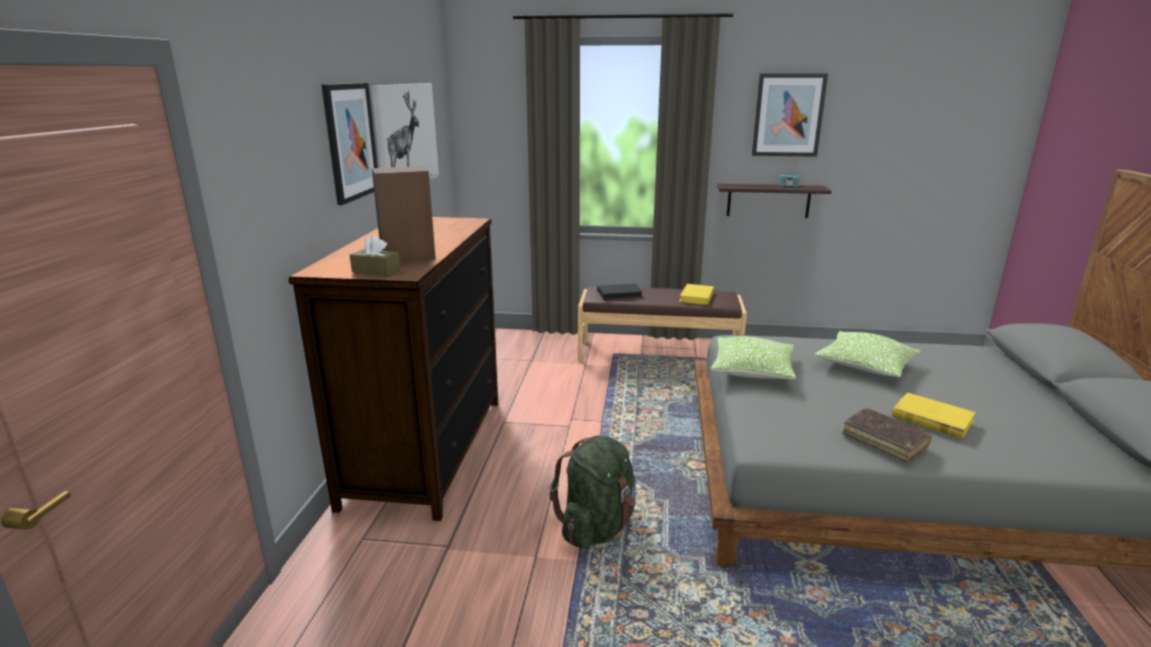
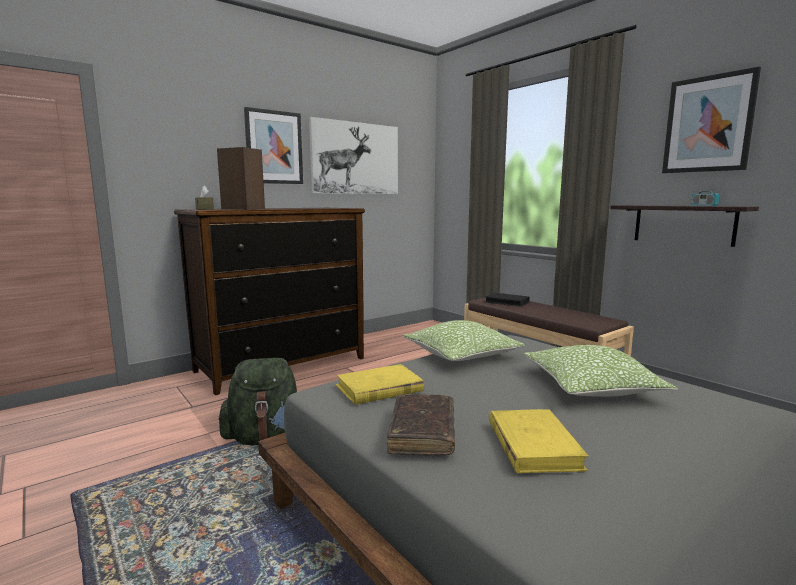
camera: 45 degrees right, 10 degrees down
yellow book [679,284,715,305] -> yellow book moved to [336,364,424,405]

